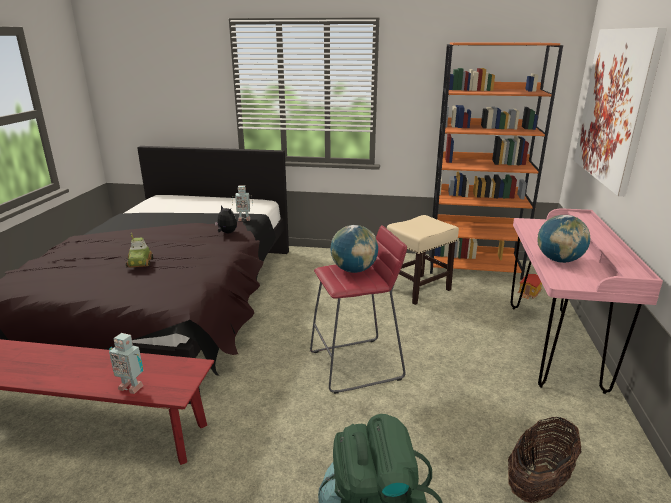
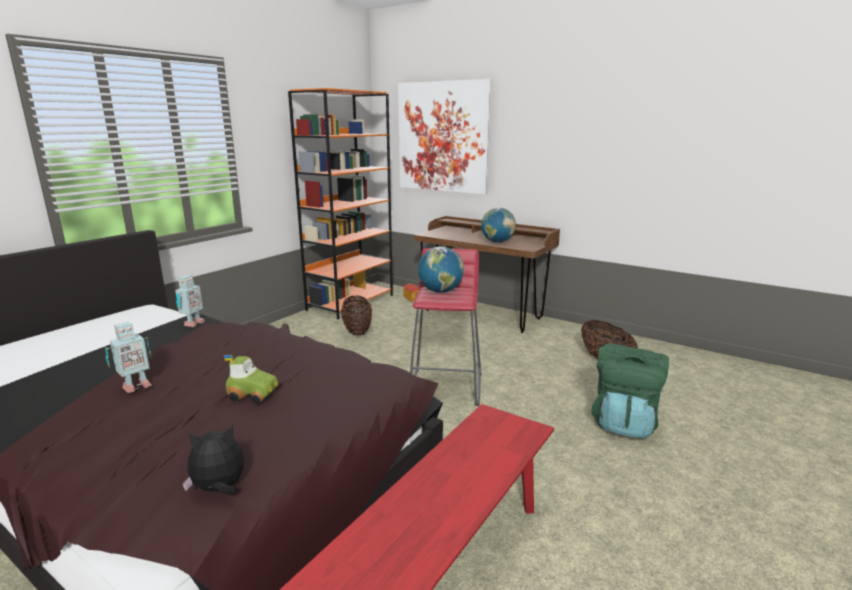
camera: 65 degrees left, 5 degrees down
toy robot [109,333,143,394] -> toy robot moved to [105,322,152,393]
plush toy [214,205,237,233] -> plush toy moved to [183,425,244,494]
beige stool [387,215,459,305] -> basket [341,296,372,336]
pink desk [511,208,663,394] -> brown desk [414,216,560,333]

